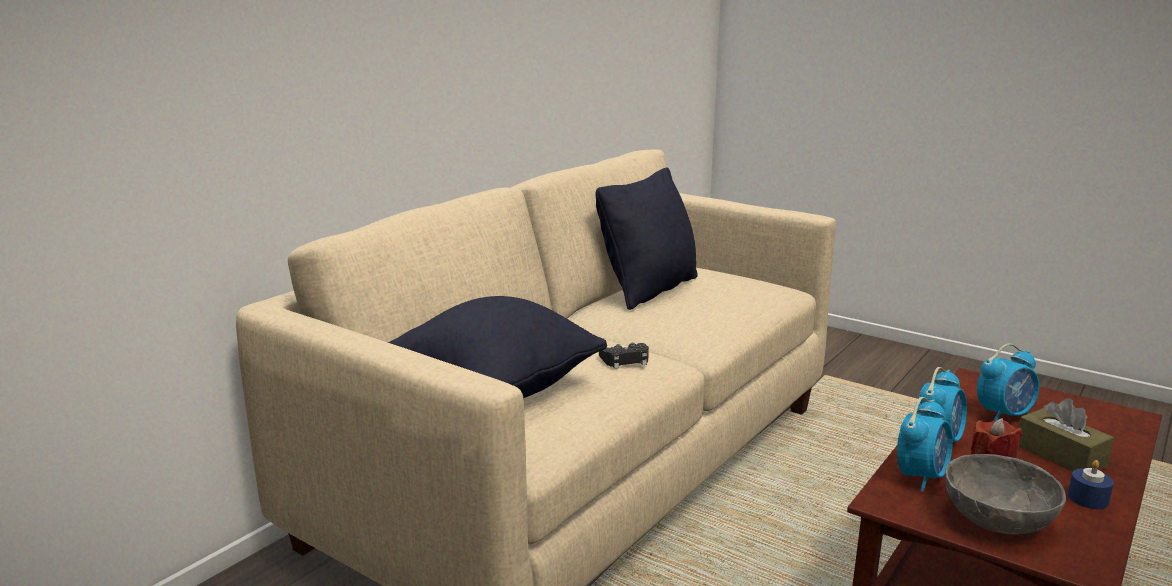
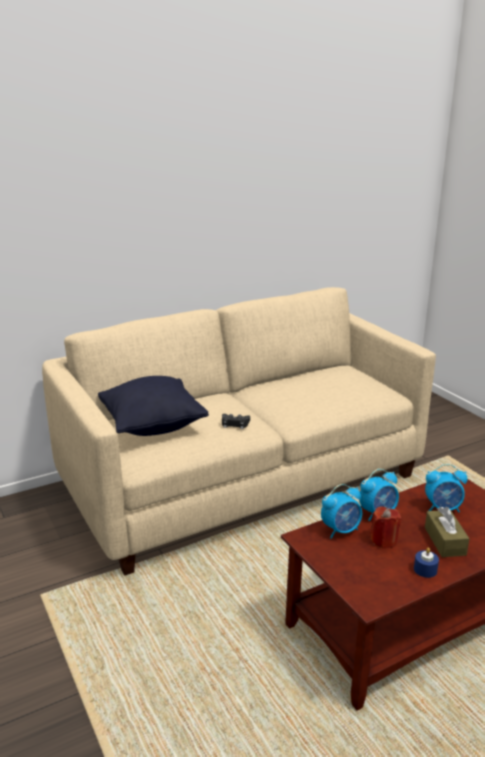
camera: 25 degrees right, 5 degrees up
black pillow [596,168,698,310] -> none
grey bowl [945,454,1066,534] -> none

